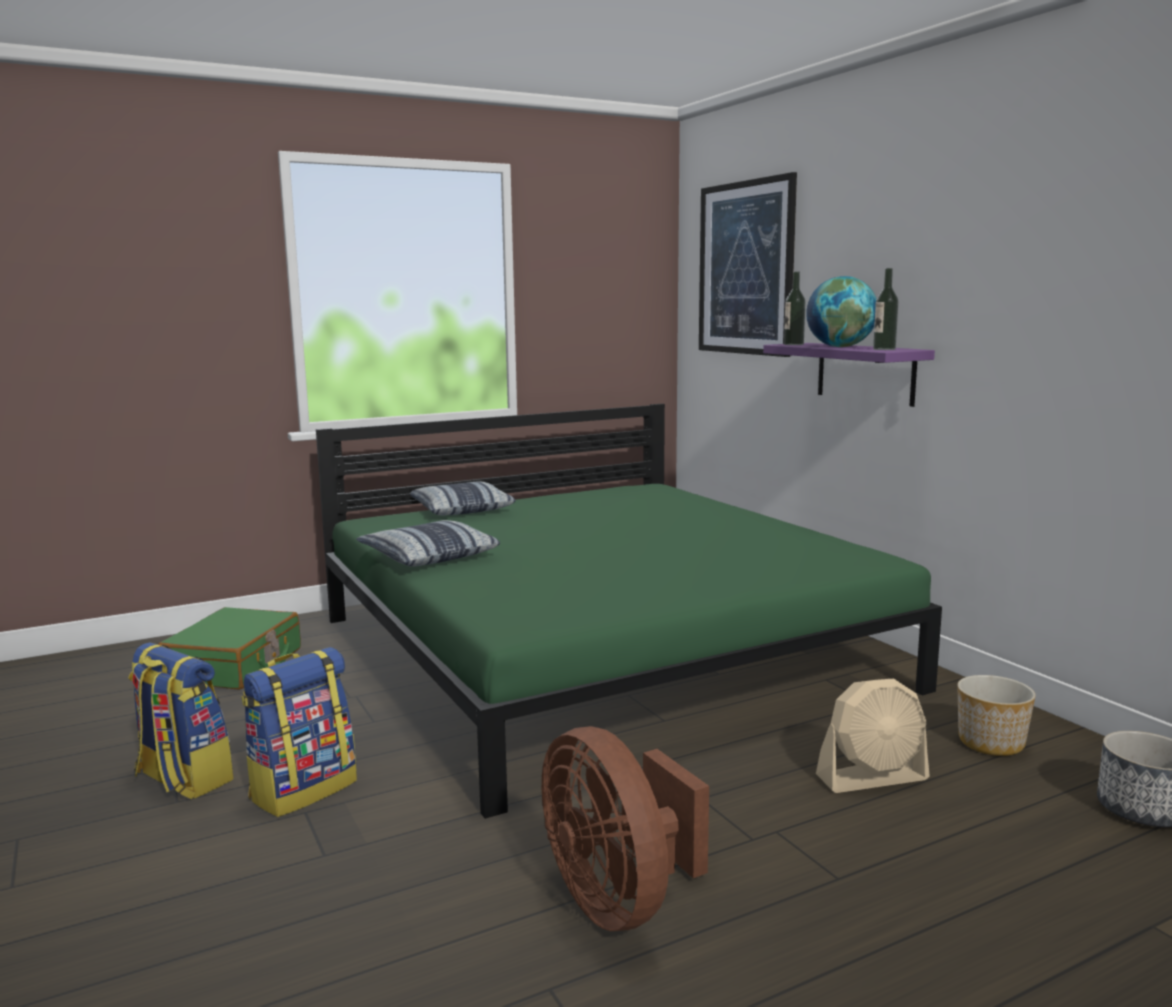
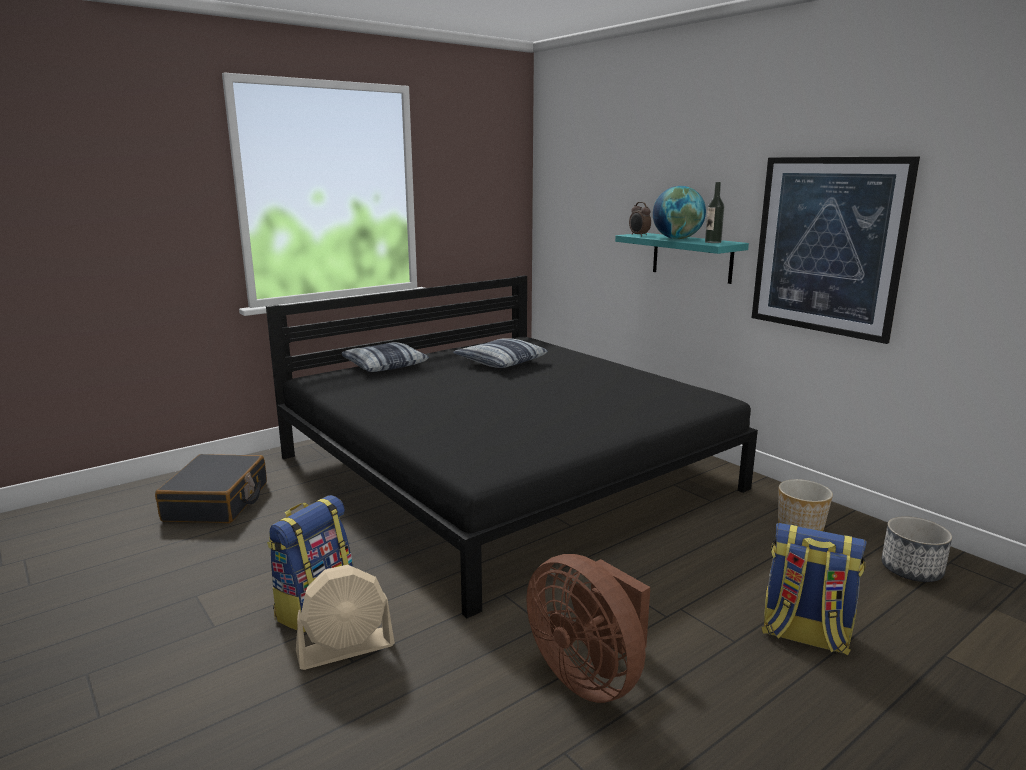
camera: 10 degrees left, 5 degrees up
backpack [128,642,233,799] -> backpack moved to [762,523,867,655]
green suitcase [158,607,301,690] -> black suitcase [155,454,267,523]
green bed [316,404,942,819] -> black bed [266,275,758,618]
pillow [356,520,500,567] -> pillow moved to [453,338,548,368]
picture [699,172,797,357] -> picture moved to [752,157,920,344]
purple shelf [763,343,935,407] -> turquoise shelf [615,233,749,284]
bottle [784,272,806,345] -> alarm clock [629,202,651,236]
beige fan [816,679,930,793] -> beige fan moved to [296,565,395,670]

